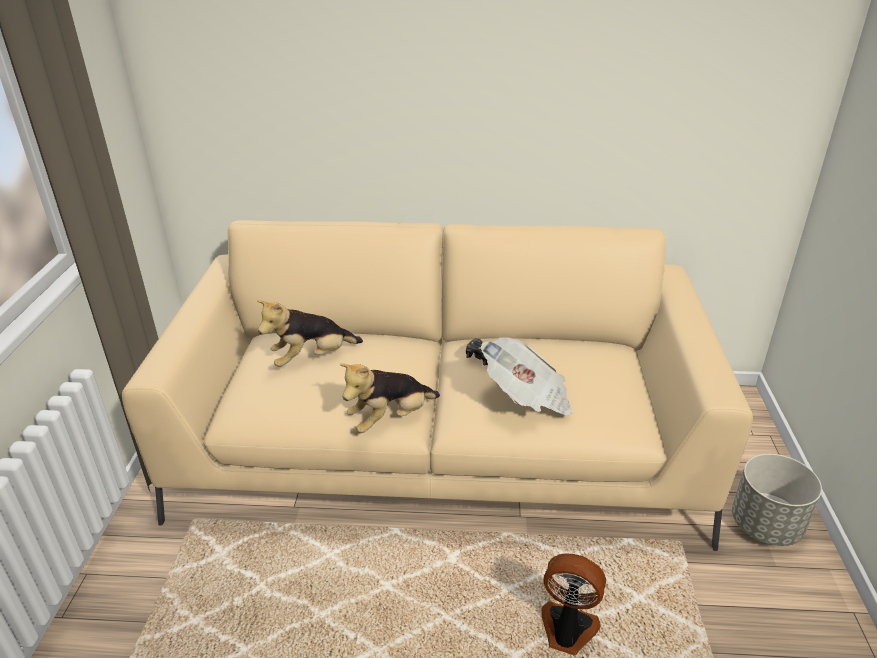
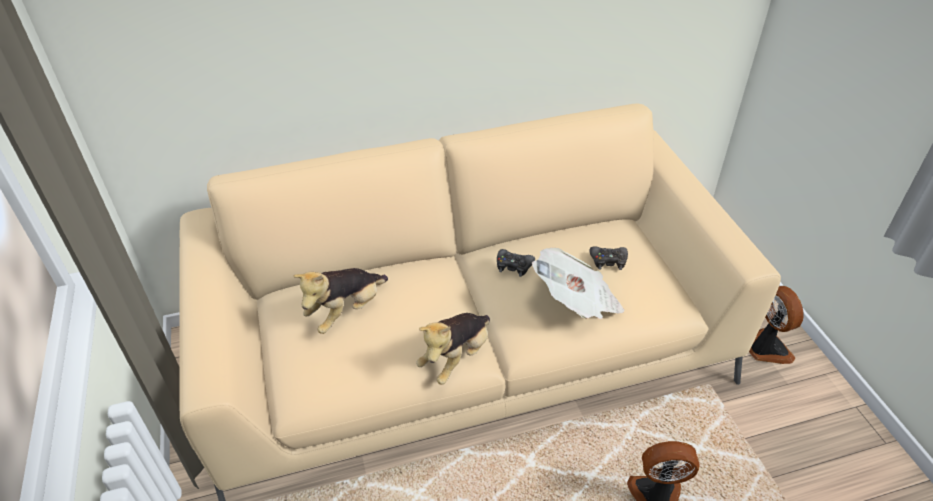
camera: 20 degrees left, 10 degrees up
grey planter [732,454,822,546] -> fan [749,286,804,364]
none -> black game controller [589,246,628,270]

